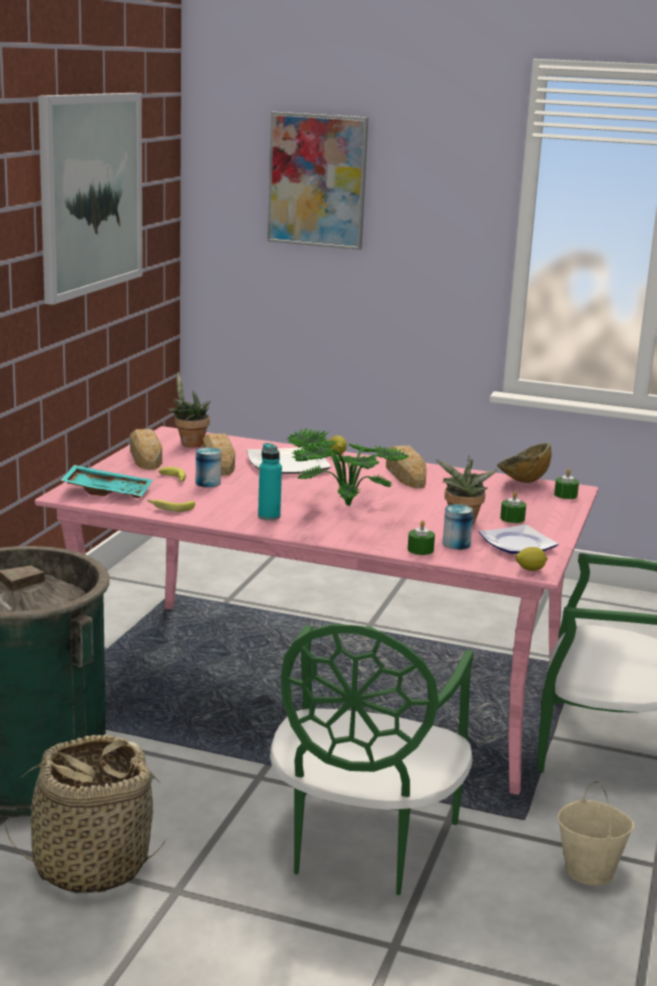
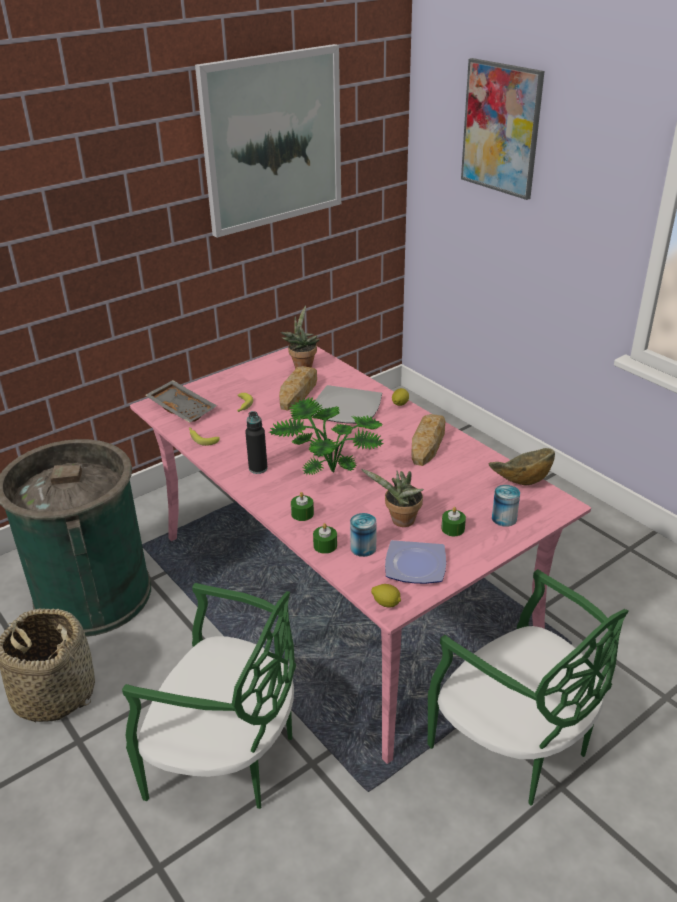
camera: 35 degrees right, 15 degrees up
turquoise tray [61,465,152,498] -> grey tray [145,380,217,423]
bread [130,429,162,470] -> none
can [196,447,221,488] -> can moved to [492,485,520,527]
turquoise bottle [258,443,282,521] -> black bottle [245,411,268,474]
green chair [270,624,473,895] -> green chair turned 120 degrees counterclockwise [122,583,296,809]
green candle [554,469,579,499] -> green candle moved to [291,492,314,521]
beige bucket [558,782,634,885] -> none

